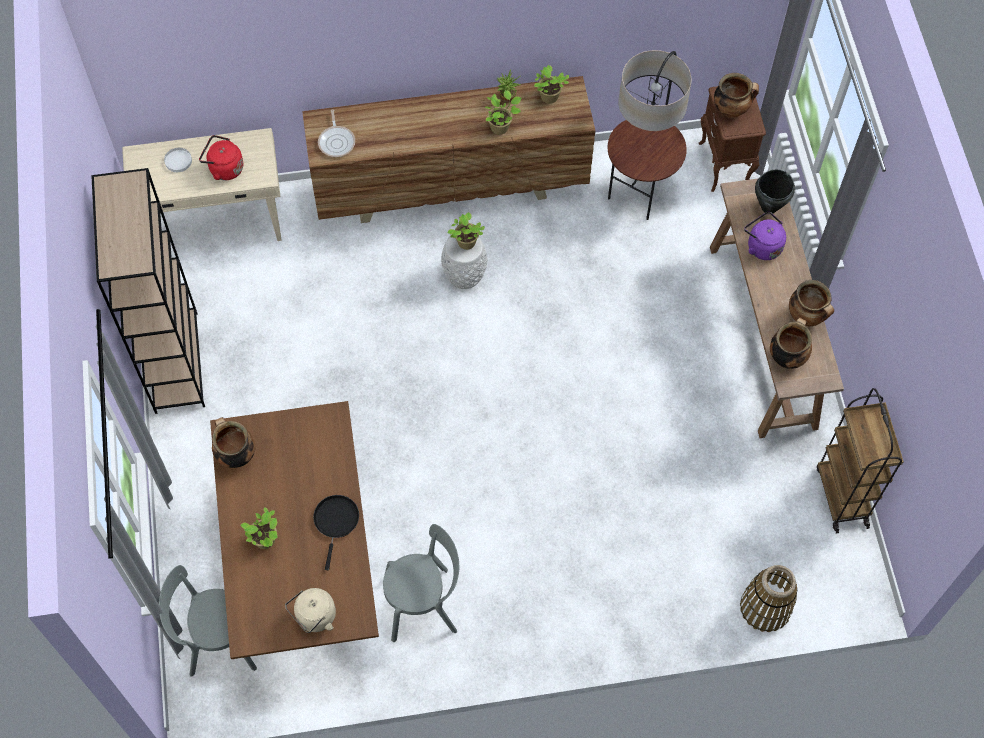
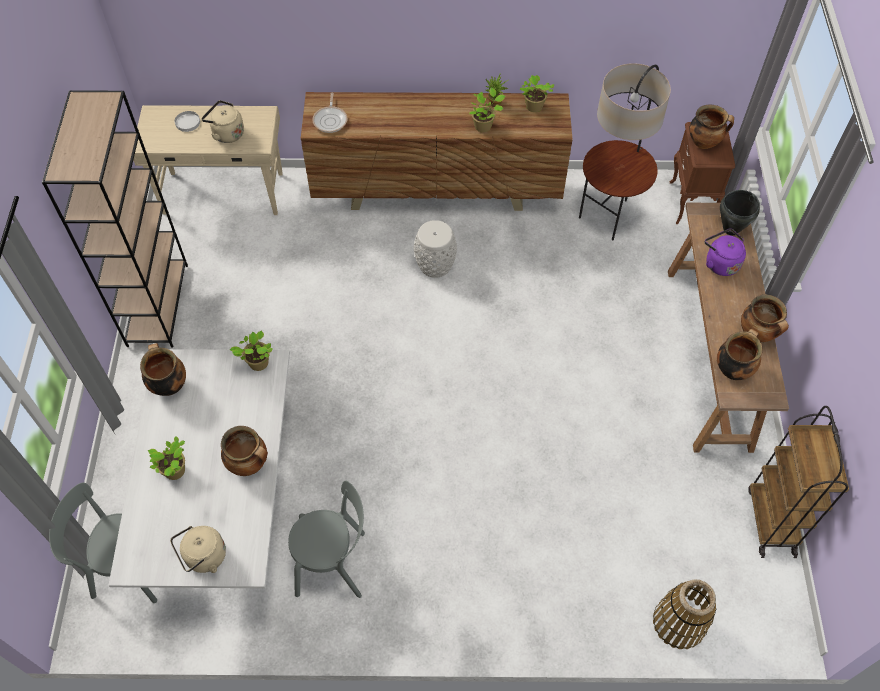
camera: 10 degrees right, 5 degrees down
red kettle [199,135,243,180] -> beige kettle [202,100,244,143]
brown dining table [210,401,379,659] -> white dining table [108,349,290,588]
black frying pan [313,495,359,570] -> cooking pot [221,426,268,476]
potted plant [447,212,485,250] -> potted plant moved to [230,330,273,371]

